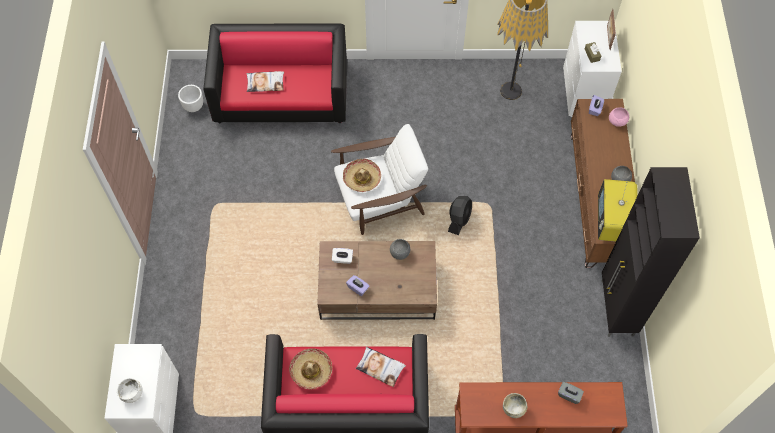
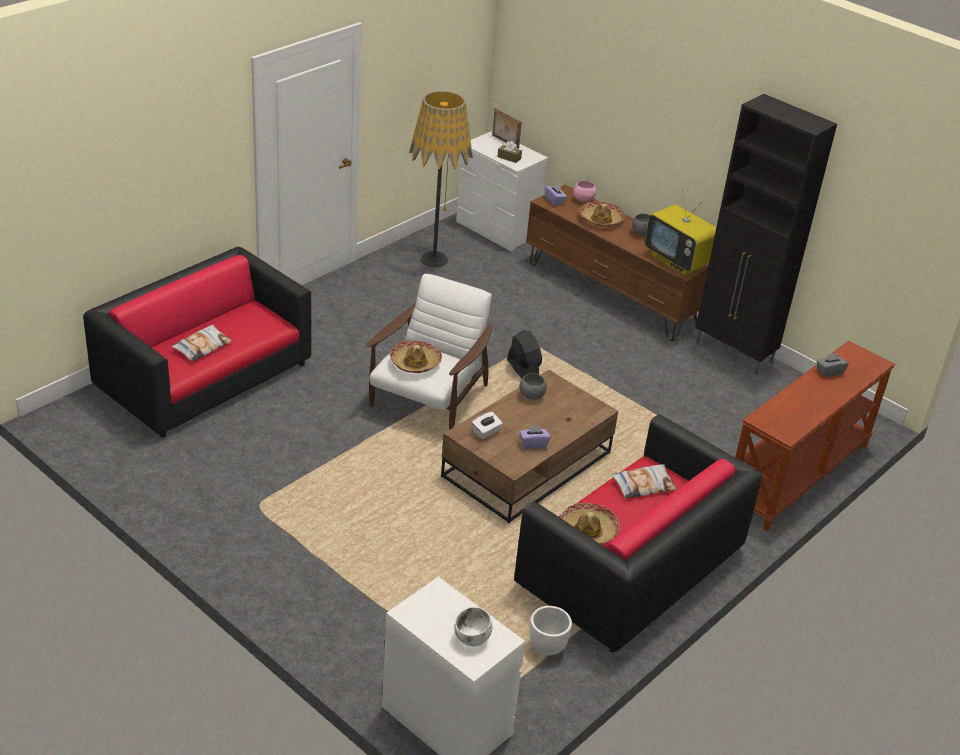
camera: 50 degrees left, 25 degrees down
white planter [178,85,203,112] -> white planter moved to [530,606,572,655]
beige bowl [503,393,527,418] -> none
none -> hat [579,201,625,227]

